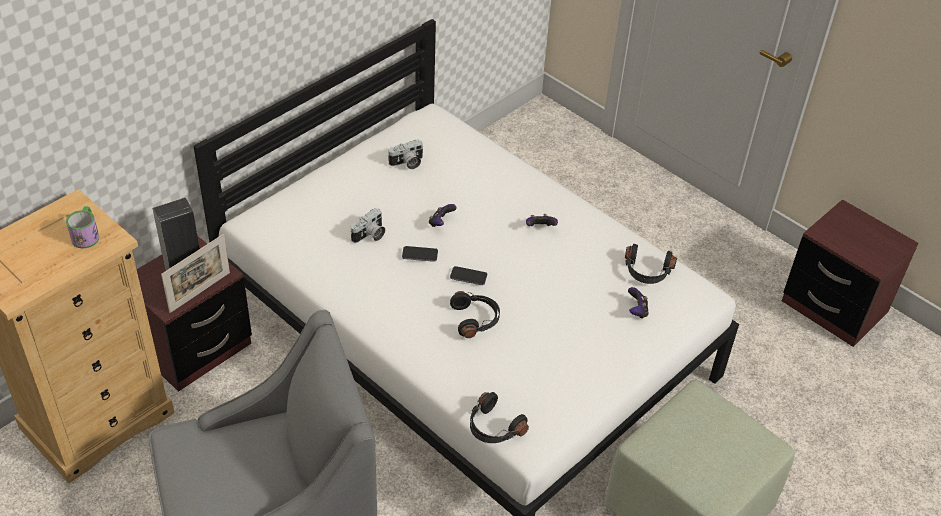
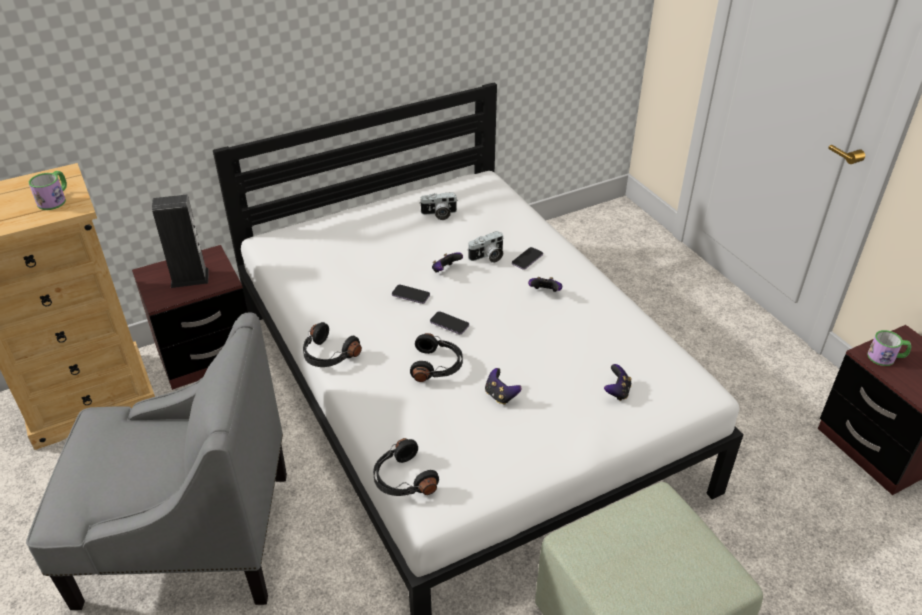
camera: 20 degrees right, 5 degrees down
picture frame [161,234,230,313] -> none
camera [351,208,385,243] -> camera moved to [468,231,503,263]
black headphones [625,244,677,284] -> black headphones moved to [303,322,362,367]
none -> game controller [485,368,522,405]
none -> phone [512,247,543,270]
none -> mug [868,330,912,366]

